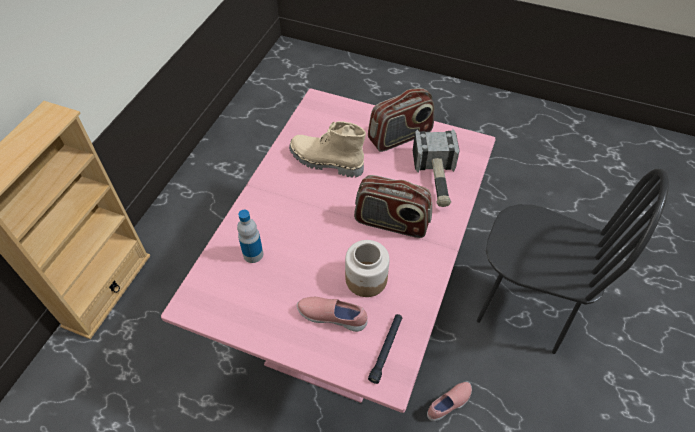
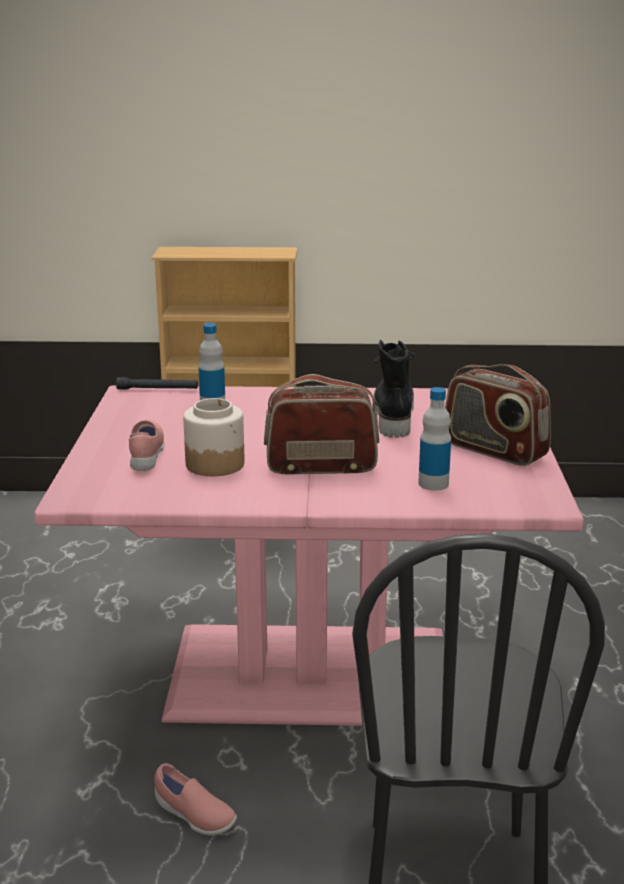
camera: 70 degrees right, 30 degrees down
beige boot [289,121,366,178] -> black boot [373,339,415,438]
radio [354,175,432,238] -> radio turned 90 degrees clockwise [264,374,379,475]
black flashlight [368,314,402,384] -> black flashlight moved to [116,377,198,390]
hammer [413,129,460,207] -> bottle [418,387,451,491]

